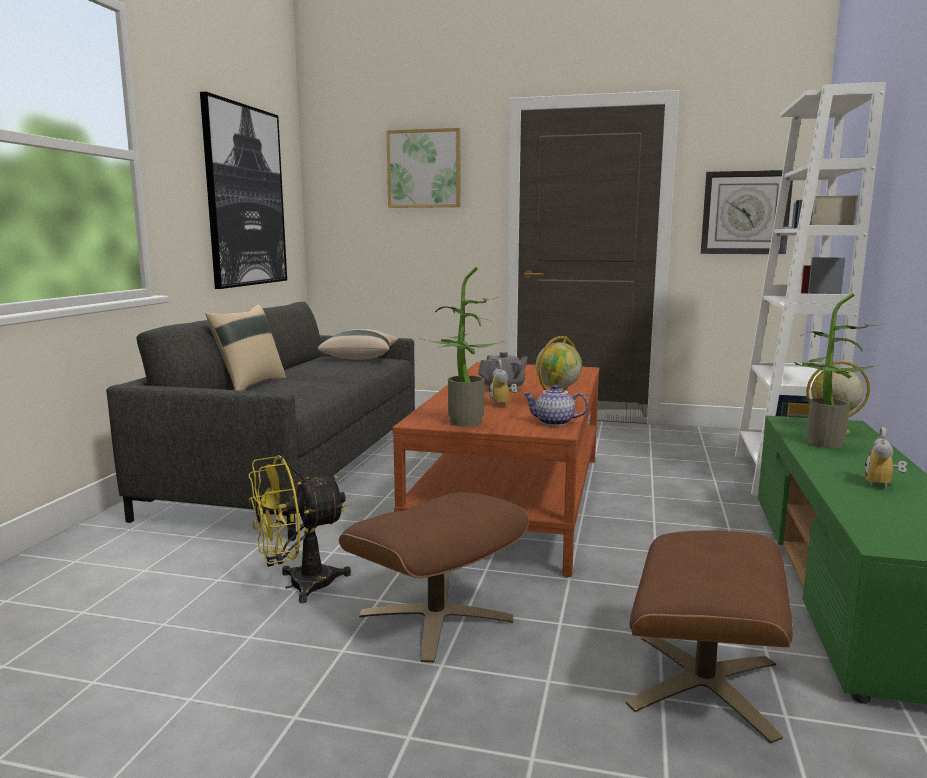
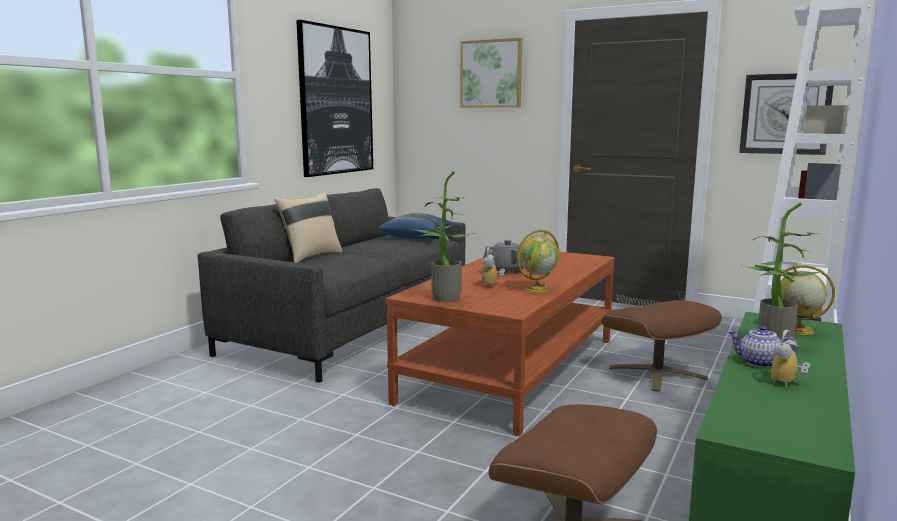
camera: 15 degrees right, 0 degrees up
yellow fan [249,455,351,603] -> none
beige pillow [318,329,398,360] -> blue pillow [379,213,452,239]
brown ottoman [339,492,529,663] -> brown ottoman moved to [602,300,722,392]
teapot [523,385,588,426] -> teapot moved to [727,326,799,368]

